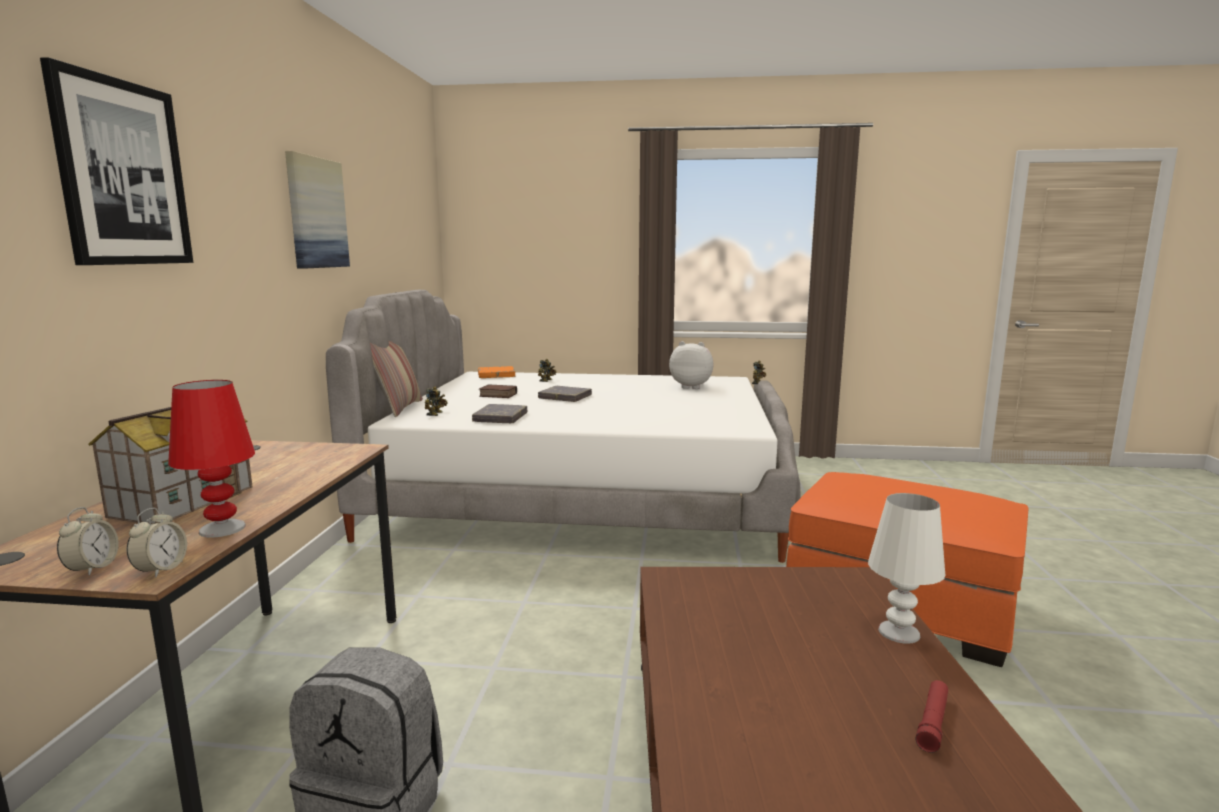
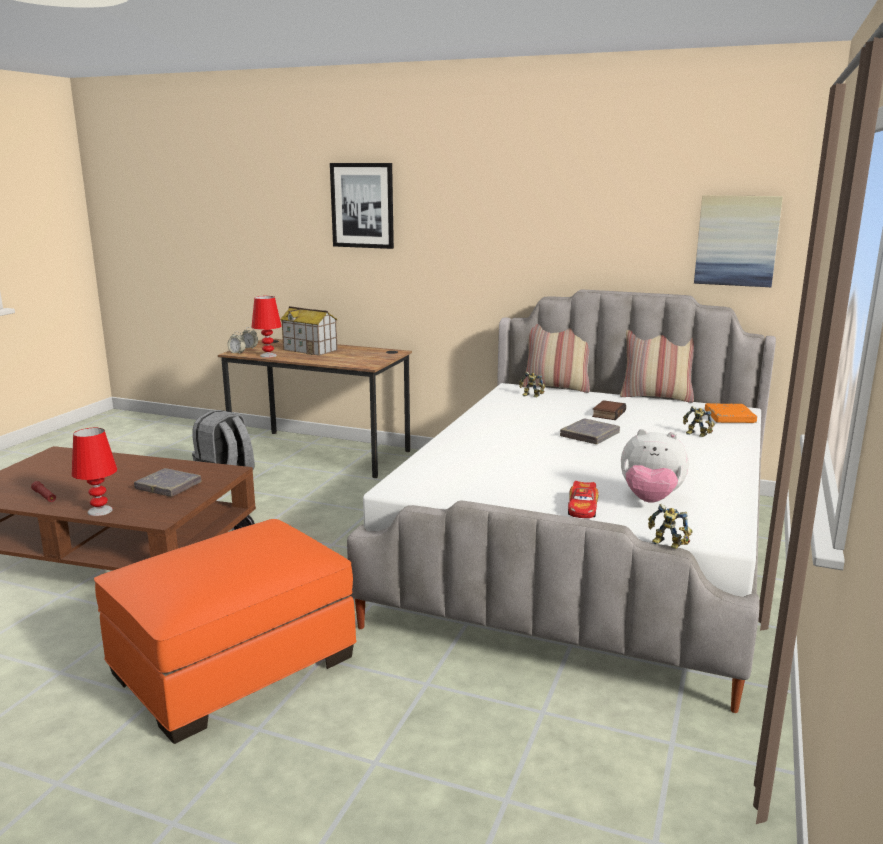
camera: 105 degrees right, 5 degrees up
picture [285,151,350,269] -> picture moved to [694,195,783,287]
grey book [472,404,527,423] -> grey book moved to [134,468,202,497]
plush toy [669,341,714,389] -> plush toy turned 75 degrees clockwise [621,429,689,503]
white table lamp [868,493,945,644] -> red table lamp [72,428,117,516]
none -> toy car [568,481,599,518]
none -> pillow [620,330,694,403]

